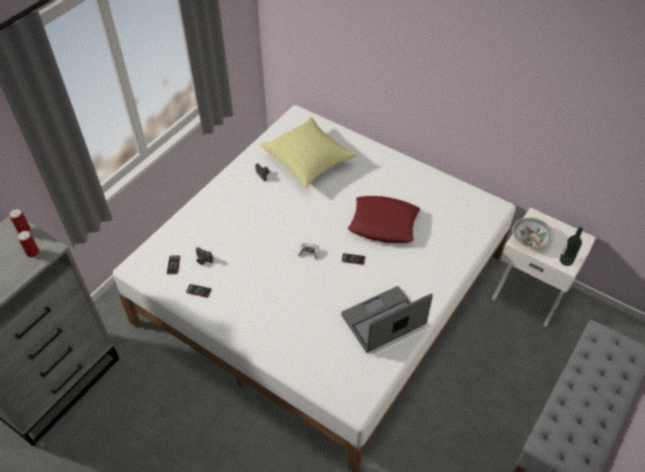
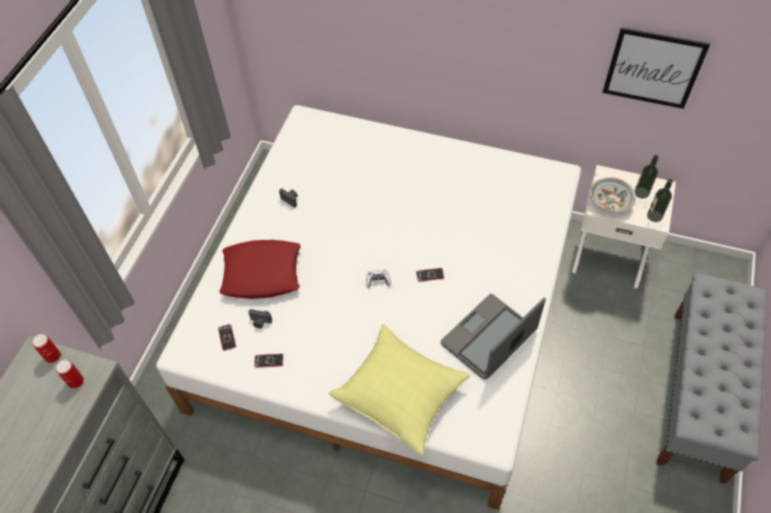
camera: 15 degrees left, 5 degrees up
yellow pillow [260,117,357,188] -> yellow pillow moved to [329,324,470,455]
red pillow [348,196,420,243] -> red pillow moved to [220,240,301,299]
none -> picture [602,27,710,109]
none -> bottle [634,155,659,199]

